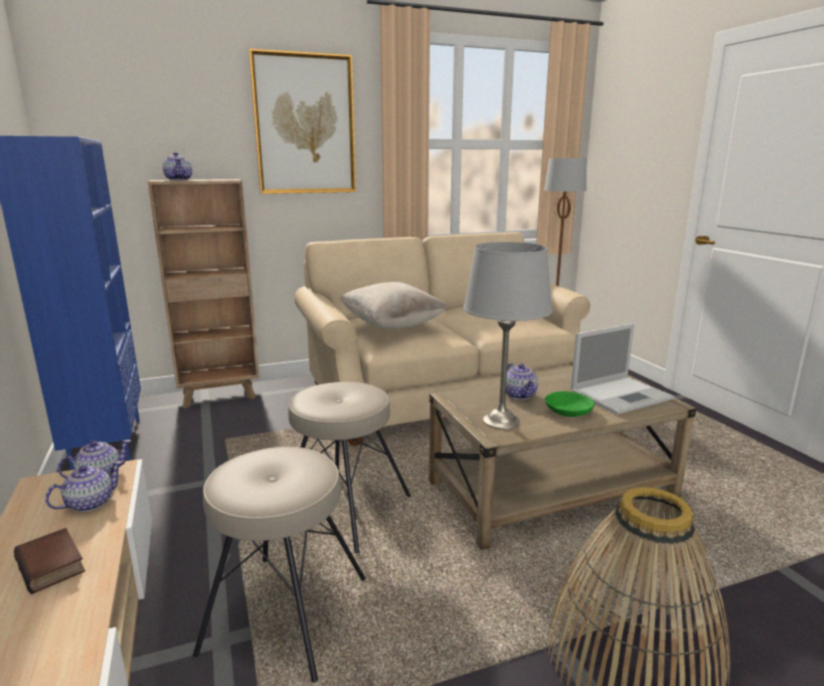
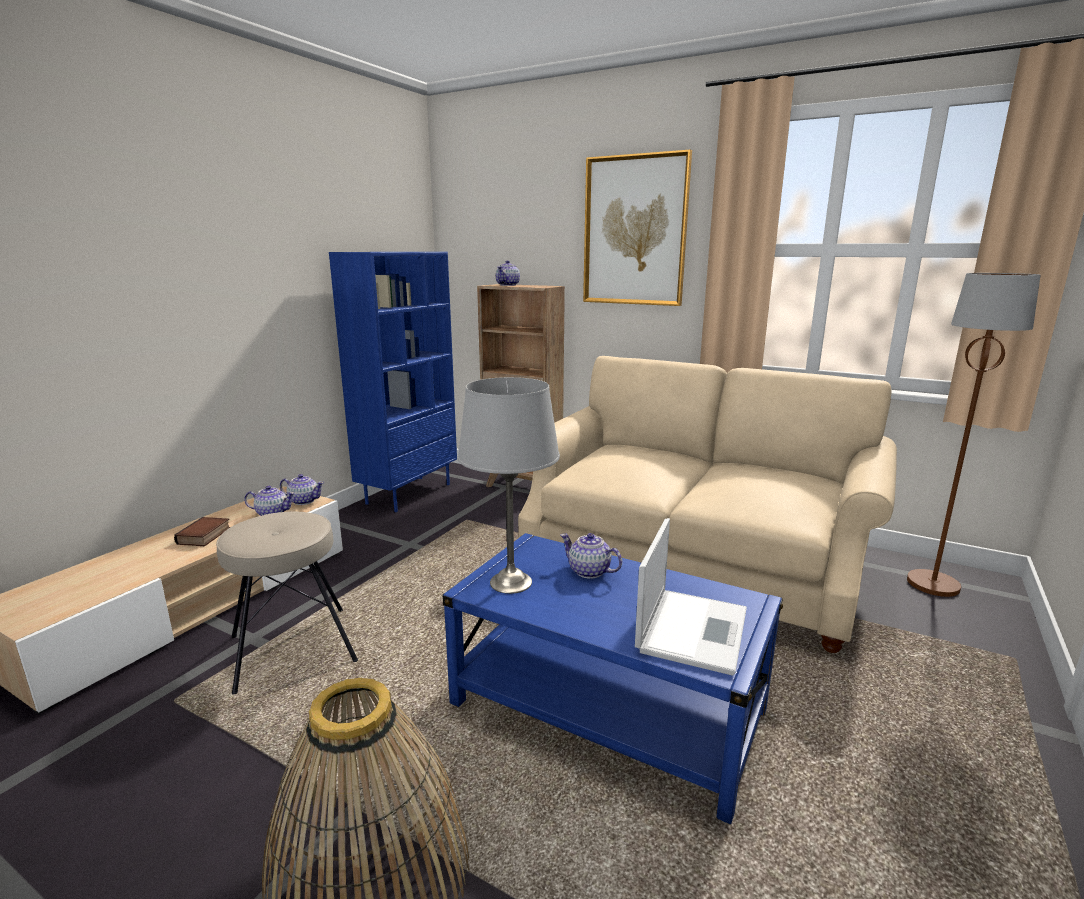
camera: 50 degrees right, 0 degrees up
beige stool [288,382,411,553] -> none
beige pillow [340,282,447,329] -> none
beige coffee table [429,373,696,550] -> blue coffee table [443,533,783,824]
teapot [506,363,538,400] -> teapot turned 90 degrees clockwise [560,533,622,579]
green bowl [545,391,595,417] -> none
laptop [571,323,675,415] -> laptop turned 90 degrees counterclockwise [635,518,747,676]

